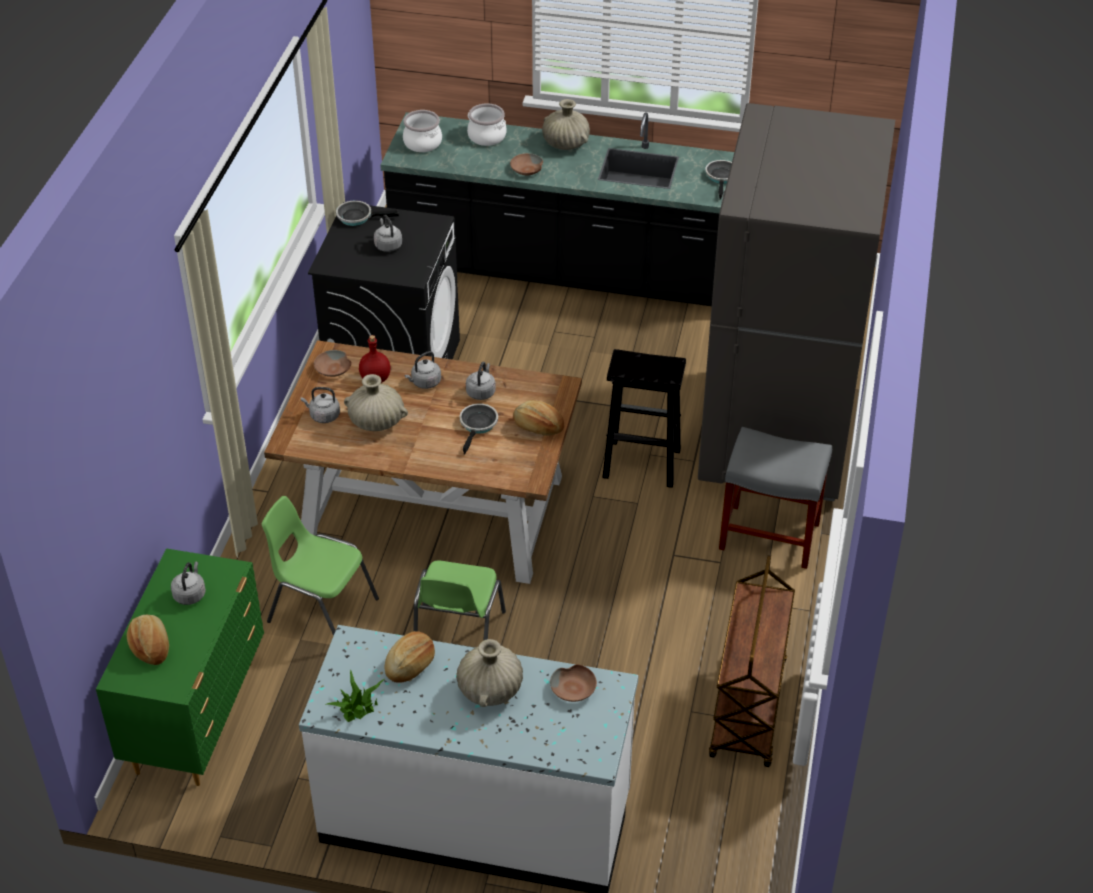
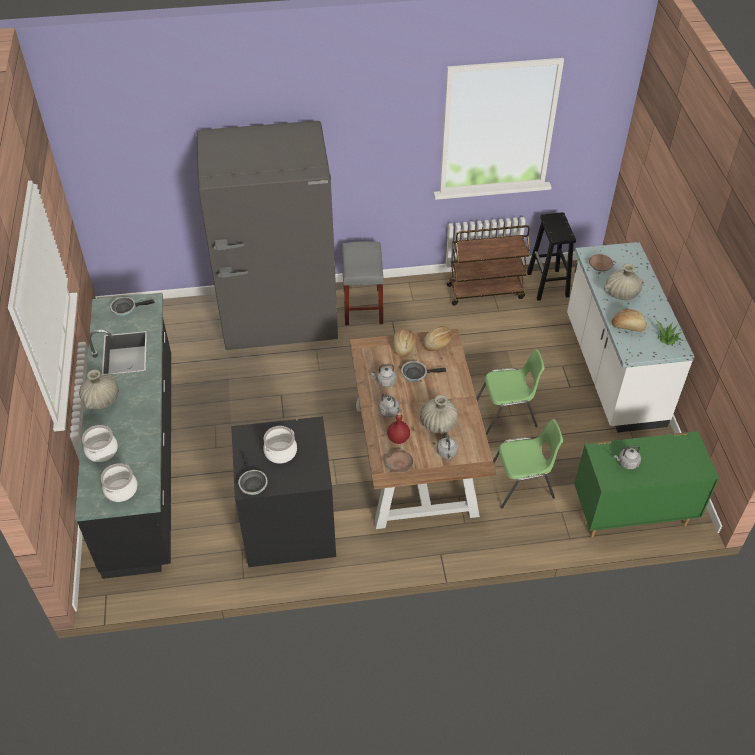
camera: 110 degrees left, 5 degrees up
bread [127,615,169,665] -> bread moved to [423,326,452,351]
green chair [262,496,379,636] -> green chair turned 105 degrees counterclockwise [493,419,563,509]
grey kettle [374,215,402,252] -> cooking pot [263,426,297,464]
brown bowl [510,153,543,175] -> none
black stool [602,349,686,488] -> black stool moved to [527,212,576,301]

